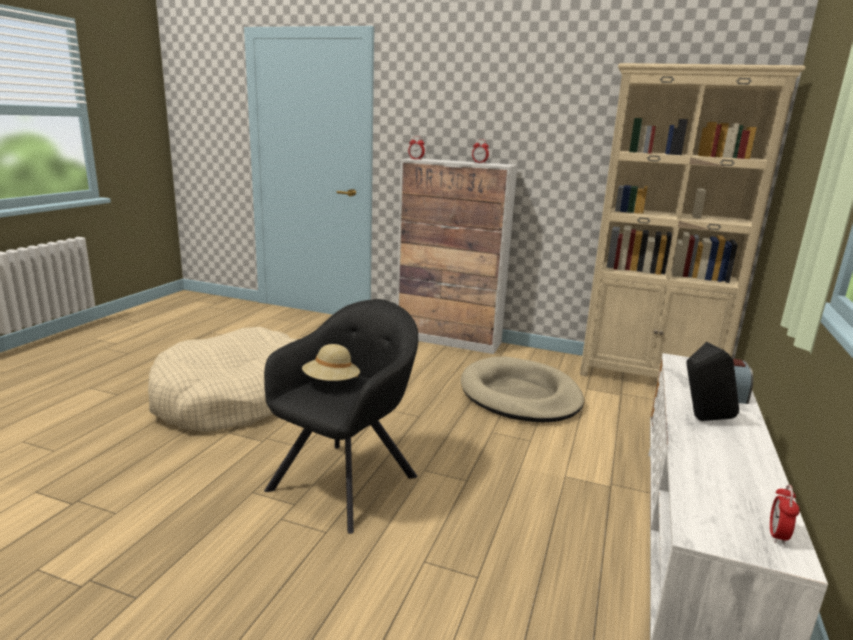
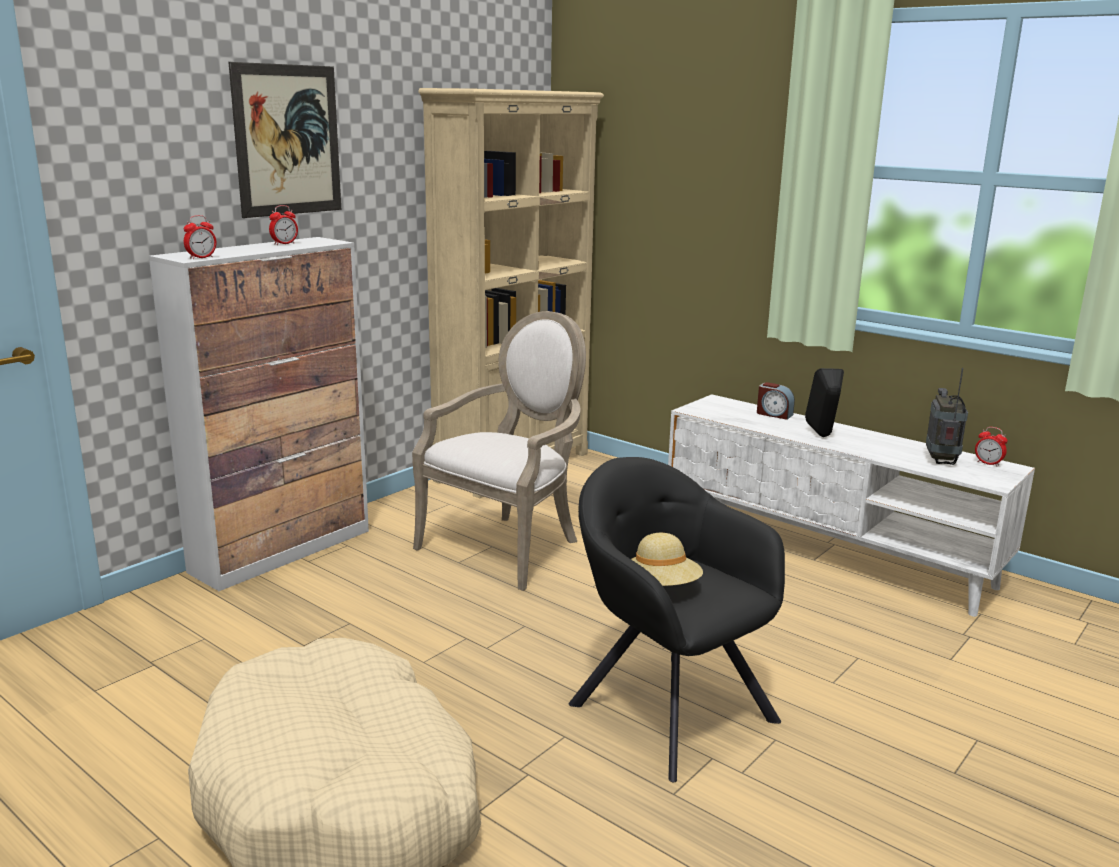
camera: 70 degrees left, 0 degrees up
beige dog bed [461,357,584,422] -> armchair [412,311,586,591]
none -> picture [228,62,341,218]
none -> radio [926,368,968,465]

